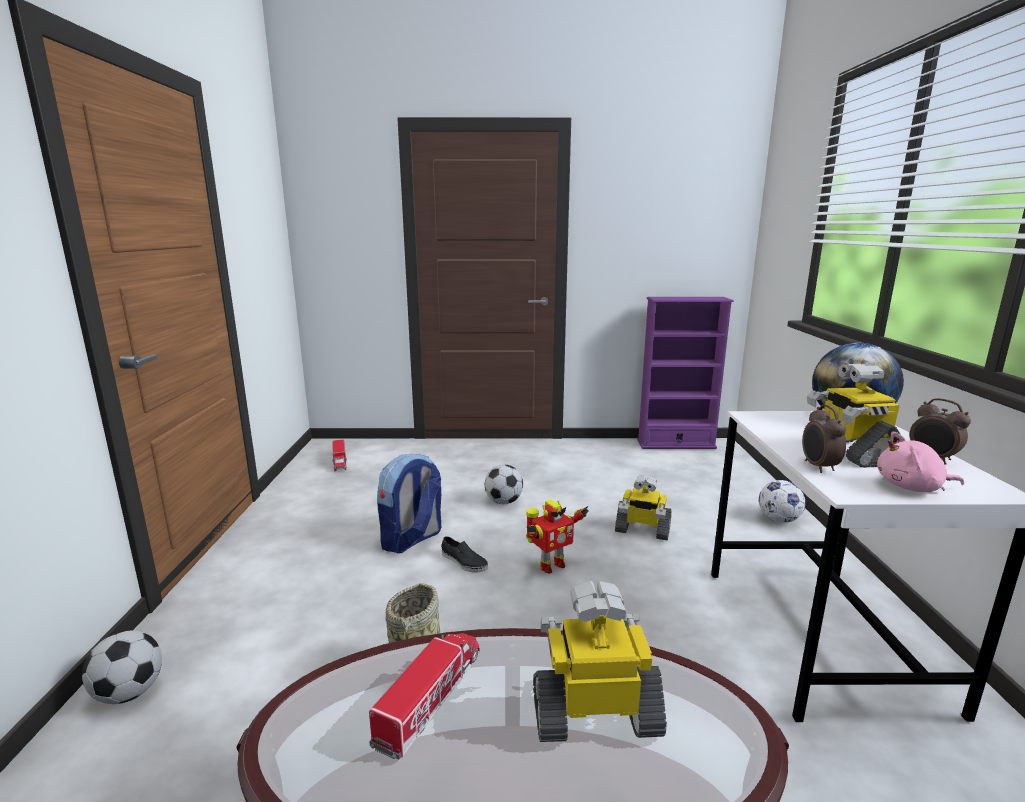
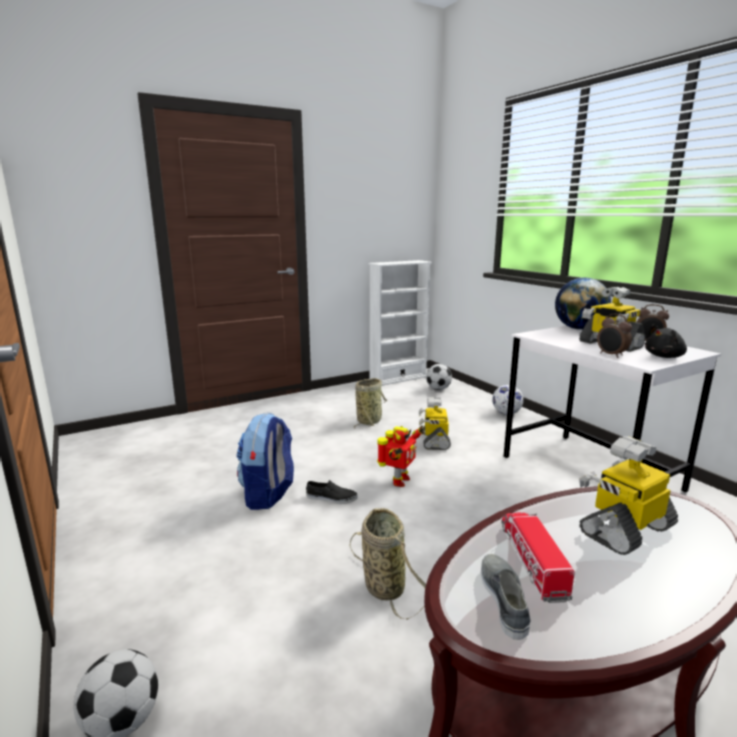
camera: 30 degrees left, 0 degrees up
toy truck [332,439,347,471] -> none
football [485,464,523,504] -> football moved to [426,364,452,390]
toy robot [615,475,671,541] -> toy robot turned 105 degrees clockwise [419,397,451,450]
purple bookcase [637,297,734,449] -> white bookcase [369,260,432,386]
pink plush toy [877,432,965,492] -> black plush toy [645,325,687,358]
none -> basket [353,378,387,429]
none -> grey shoe [481,554,531,640]

